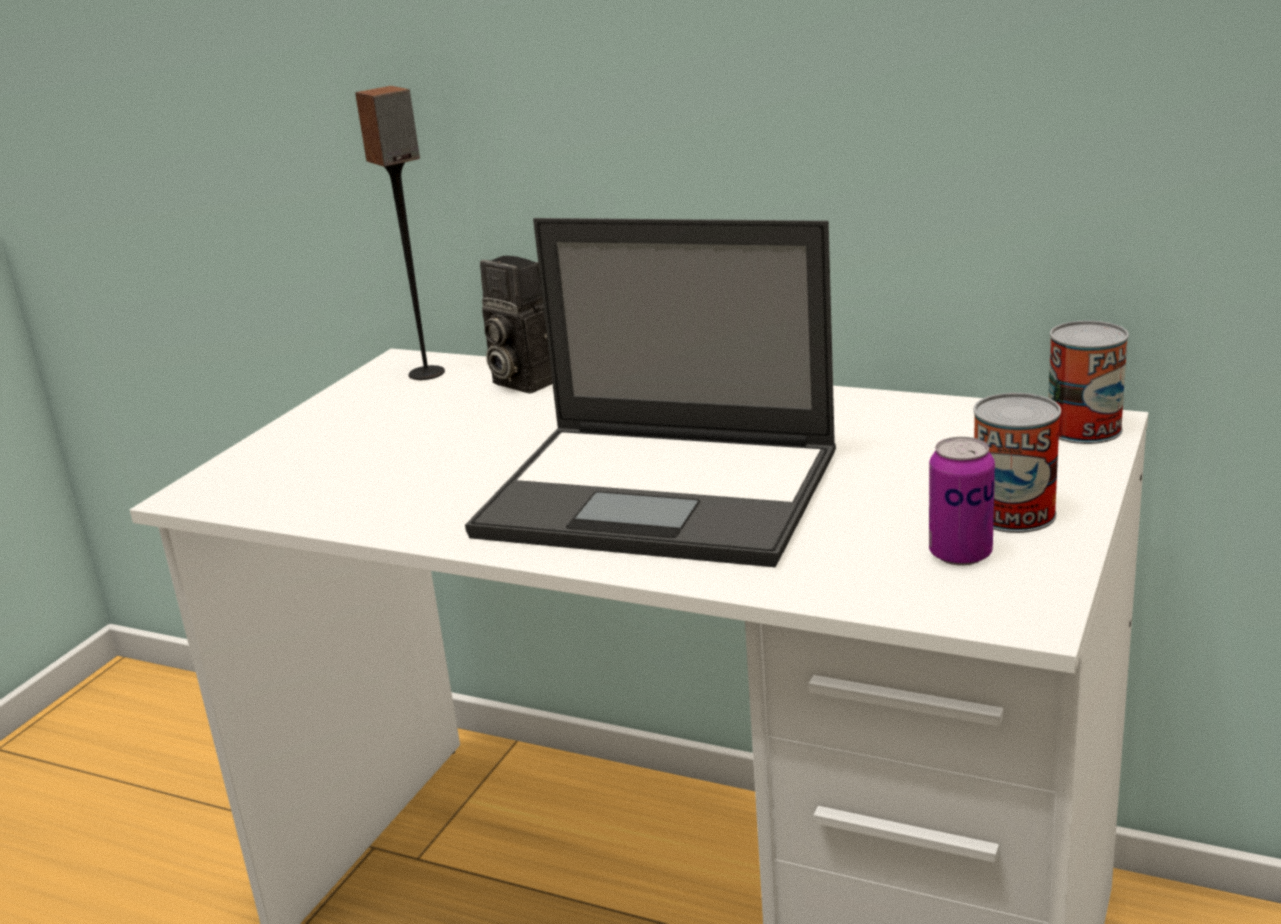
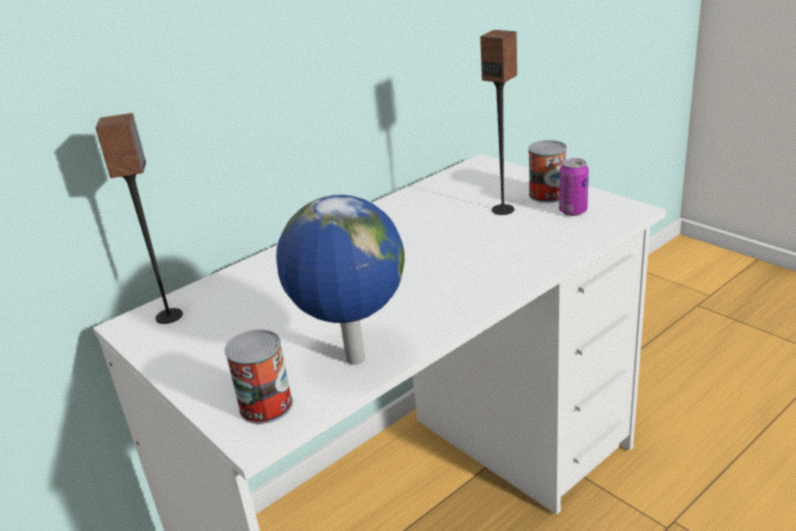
camera: 65 degrees left, 5 degrees up
laptop [465,218,836,567] -> none
camera [480,256,553,393] -> none
can [1048,321,1129,444] -> can moved to [225,329,293,424]
none -> globe [276,195,405,365]
none -> speaker [480,30,517,215]

